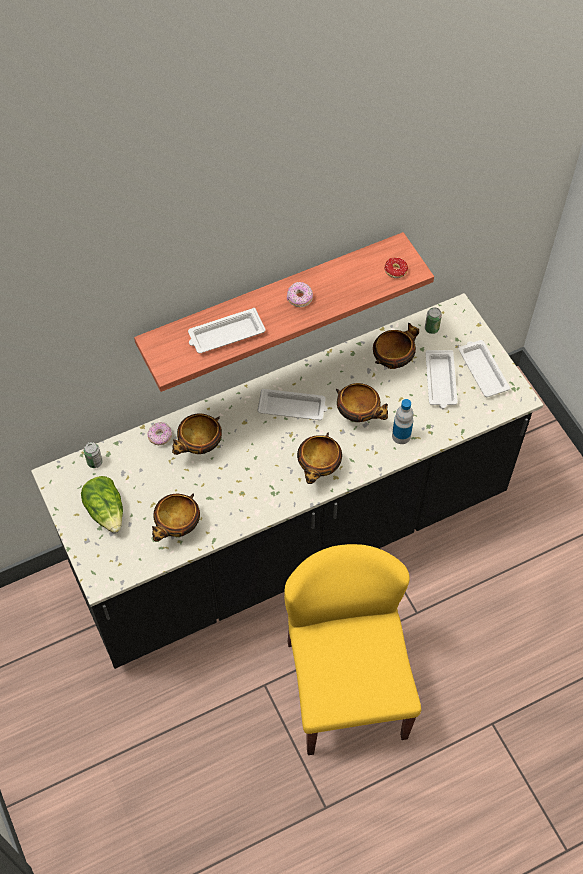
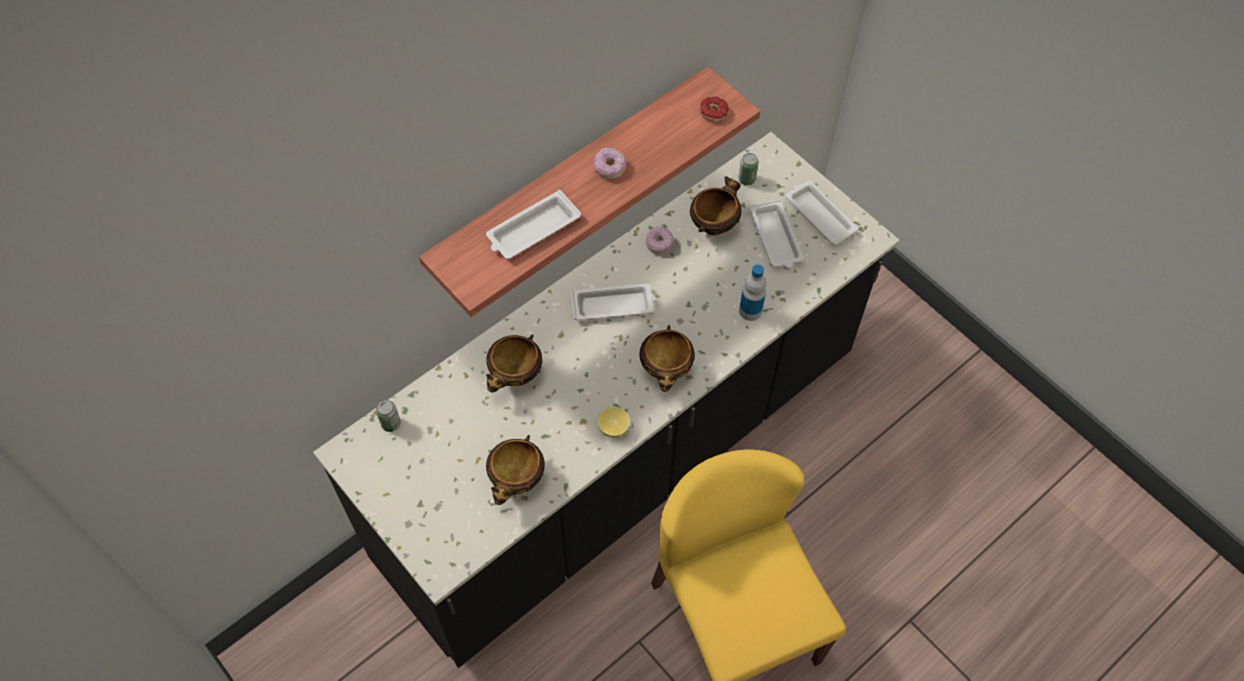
camera: 15 degrees left, 0 degrees up
lettuce [81,476,123,533] -> none
donut [148,422,172,445] -> donut moved to [646,227,674,253]
bowl [336,383,388,422] -> none
none -> lemon [598,407,630,437]

